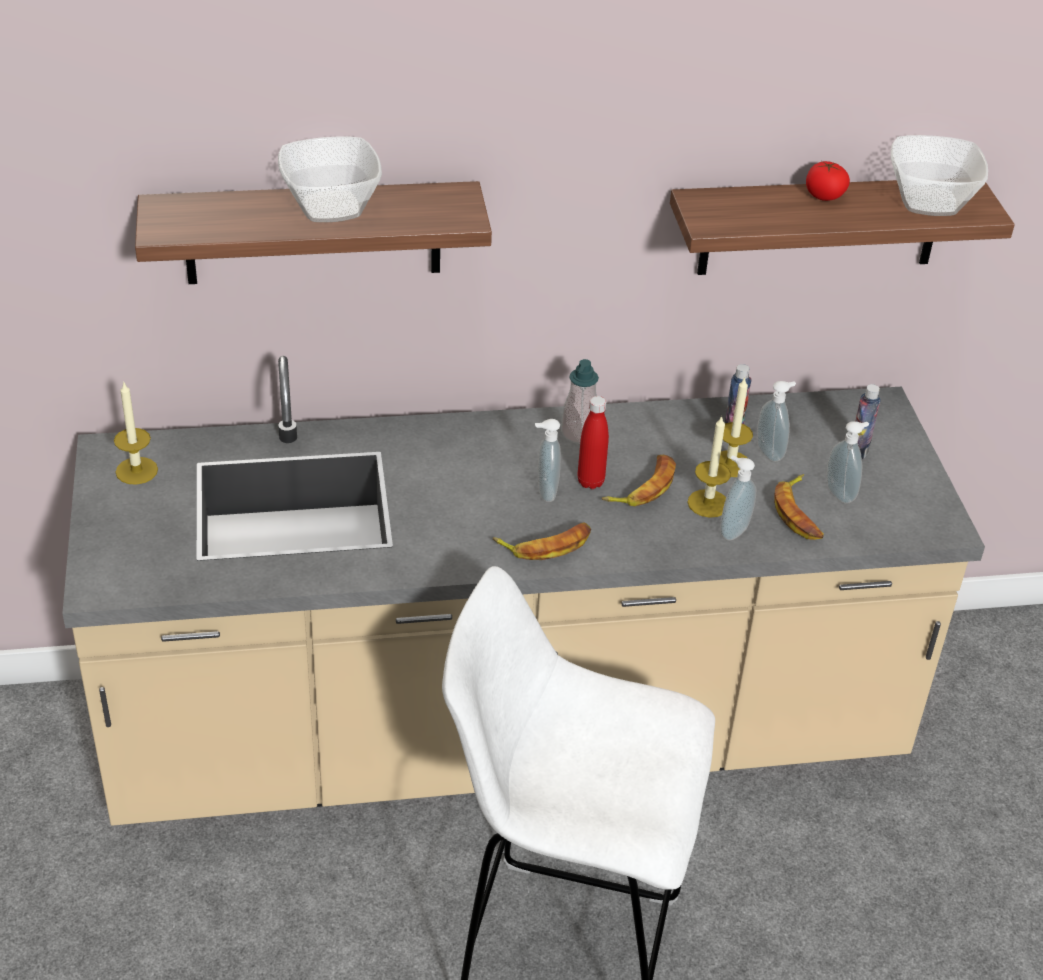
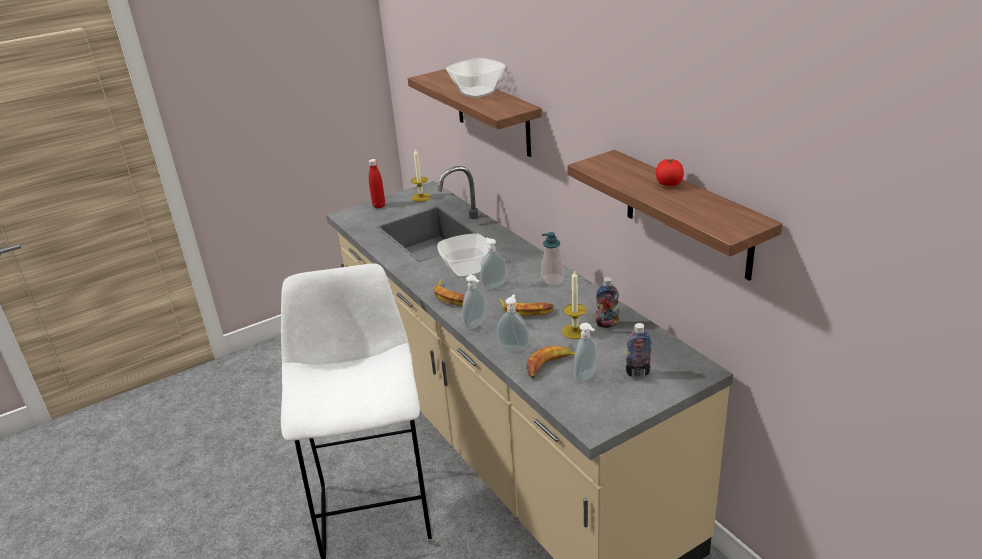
camera: 70 degrees right, 10 degrees down
red bottle [578,396,609,489] -> red bottle moved to [369,159,385,208]
candle [687,415,731,518] -> none
soap dispenser [757,381,796,462] -> soap dispenser moved to [462,275,486,329]
bowl [891,135,988,216] -> bowl moved to [437,233,490,278]

